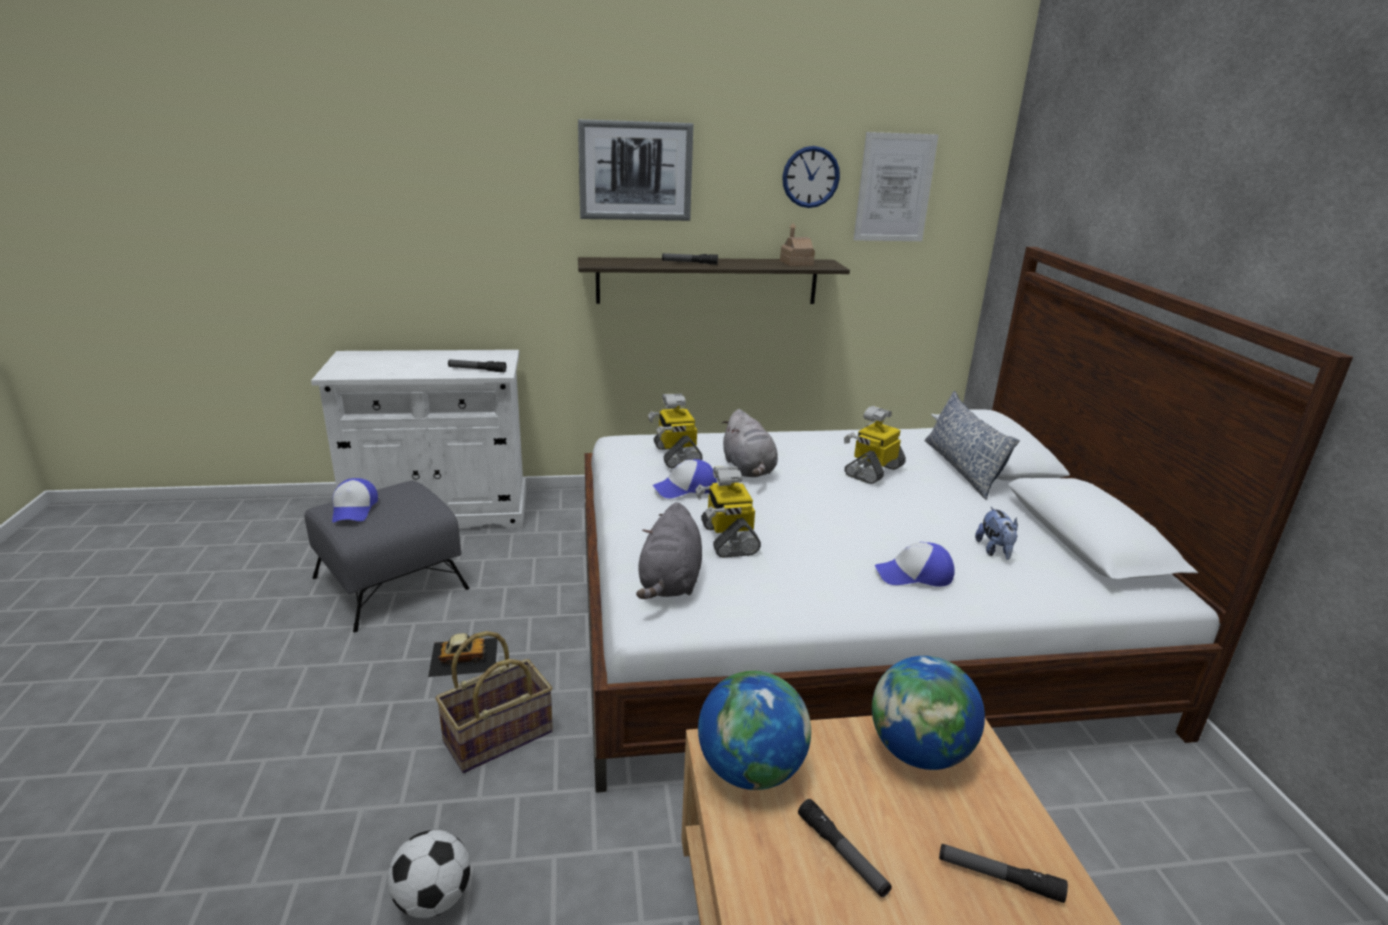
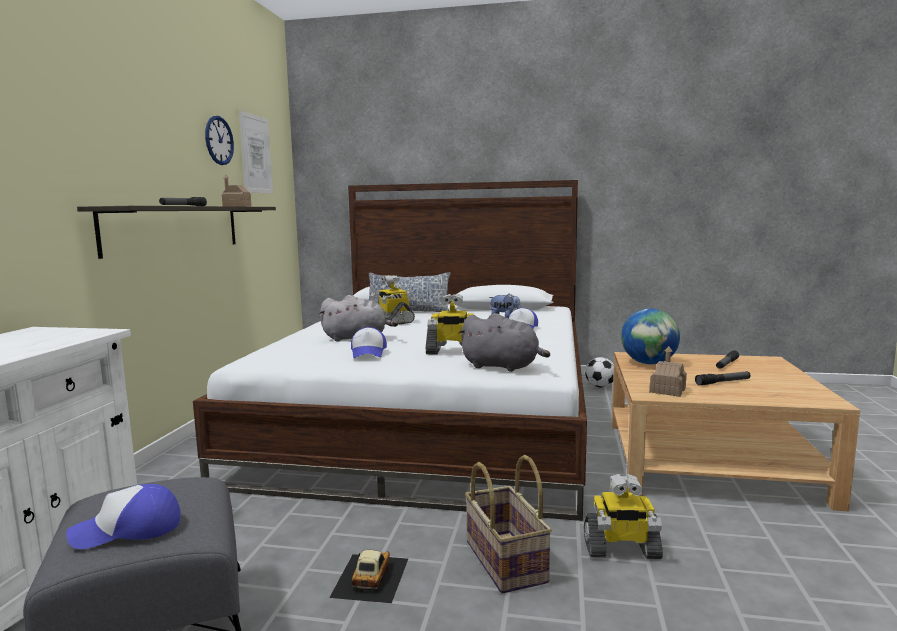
camera: 70 degrees left, 15 degrees down
cap [332,478,378,523] -> cap turned 150 degrees clockwise [66,484,180,549]
football [388,830,470,918] -> football moved to [585,357,614,388]
flashlight [448,360,506,372] -> none
picture [578,119,694,221] -> none
toy robot [648,394,703,468] -> toy robot moved to [584,474,663,559]
globe [698,671,811,790] -> toy house [649,346,687,397]

